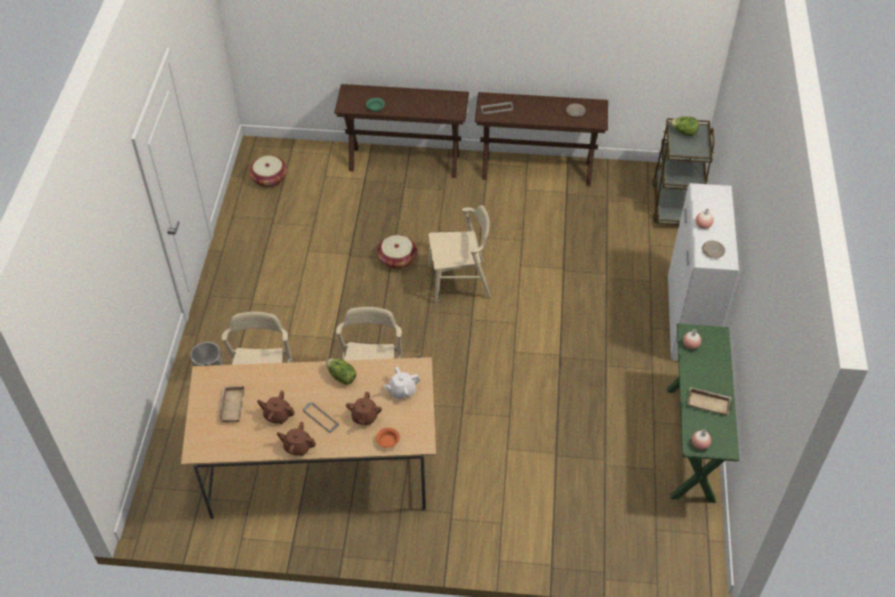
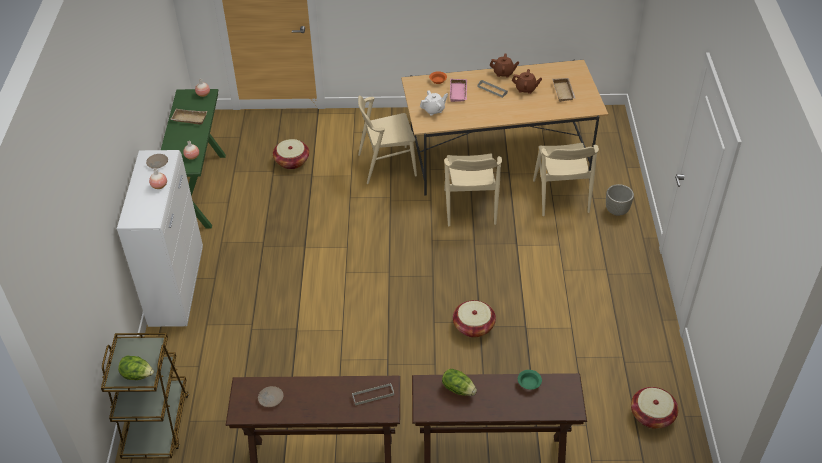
camera: 175 degrees right, 5 degrees down
lettuce [326,358,356,385] -> lettuce moved to [442,368,477,396]
brown teapot [346,392,382,425] -> pink tray [450,79,467,102]
beige chair [428,205,491,304] -> beige chair moved to [358,95,417,184]
none -> basket [273,139,309,169]

